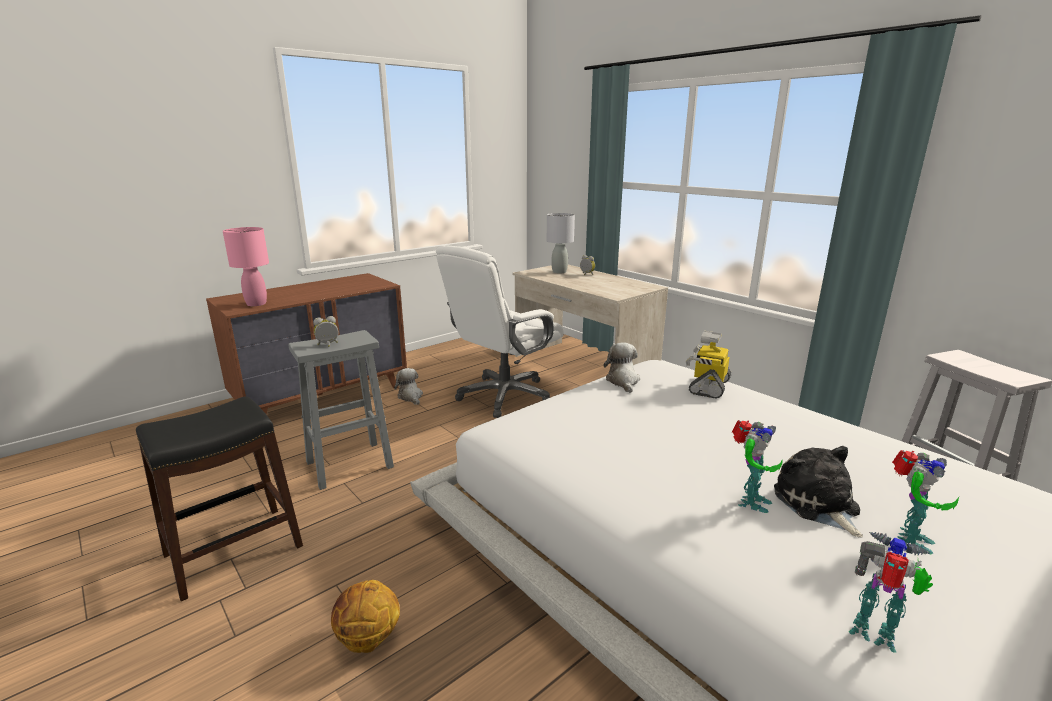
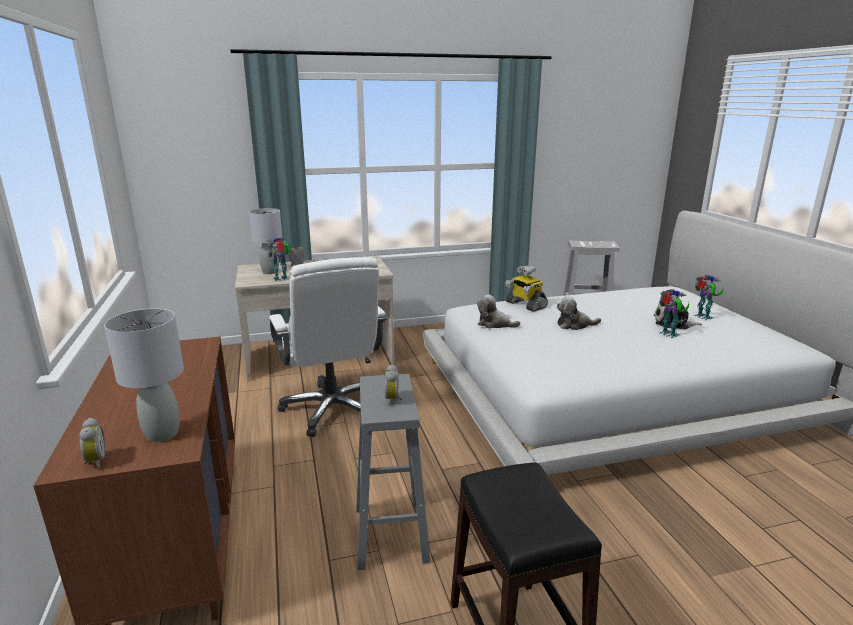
camera: 65 degrees left, 0 degrees up
pink table lamp [223,227,269,306] -> grey table lamp [104,308,184,442]
basketball [331,580,400,653] -> none
plush toy [394,368,423,405] -> plush toy moved to [557,296,601,330]
toy robot [849,532,933,653] -> toy robot moved to [267,238,290,281]
none -> alarm clock [79,418,106,469]

